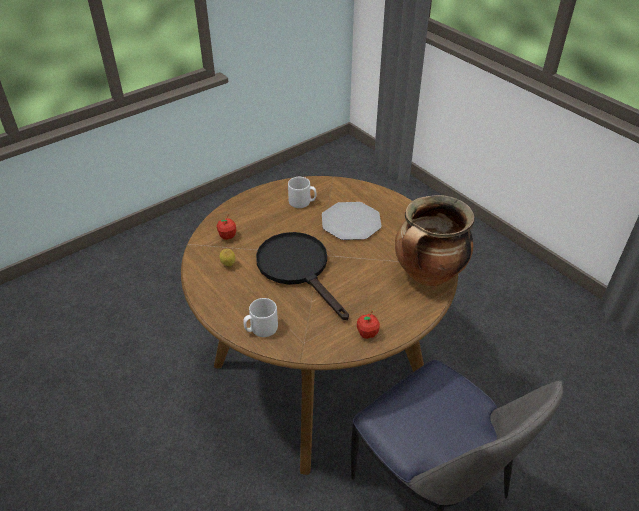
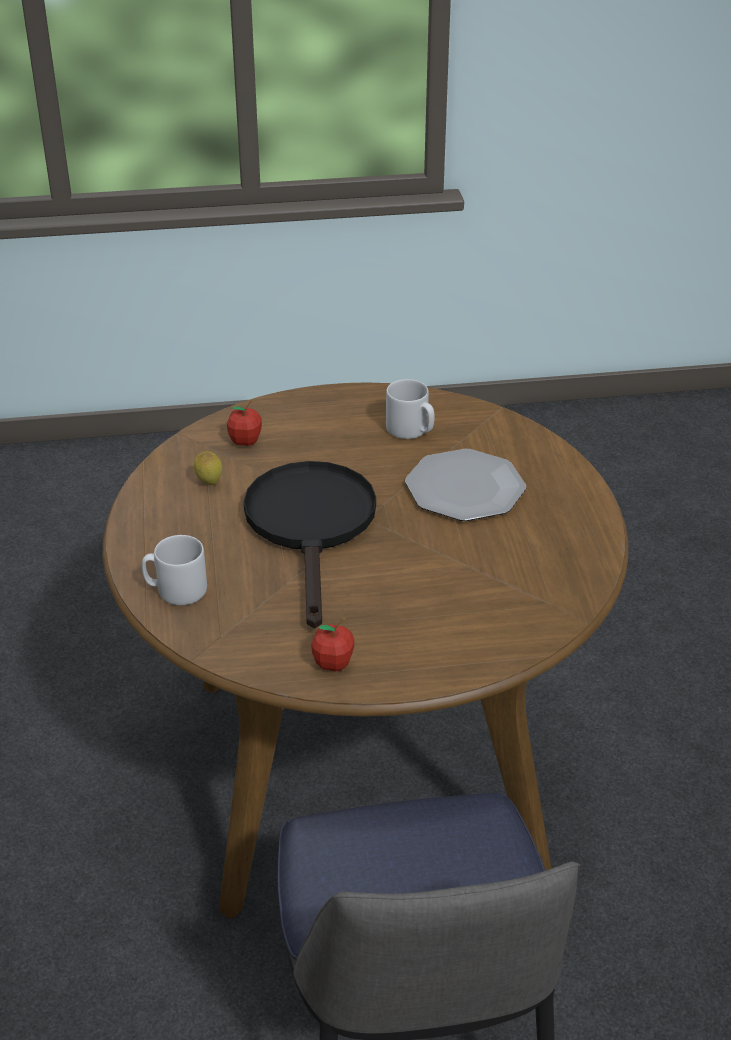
camera: 30 degrees right, 5 degrees down
cooking pot [395,195,475,287] -> none

